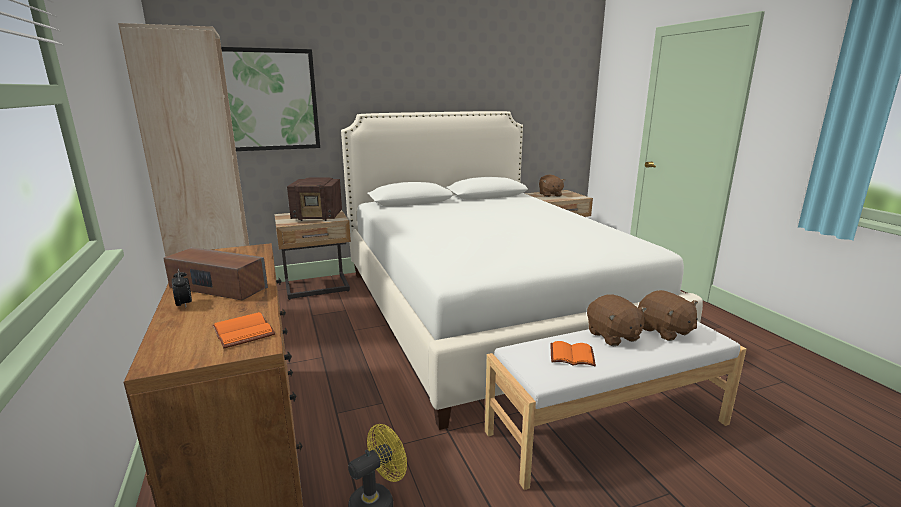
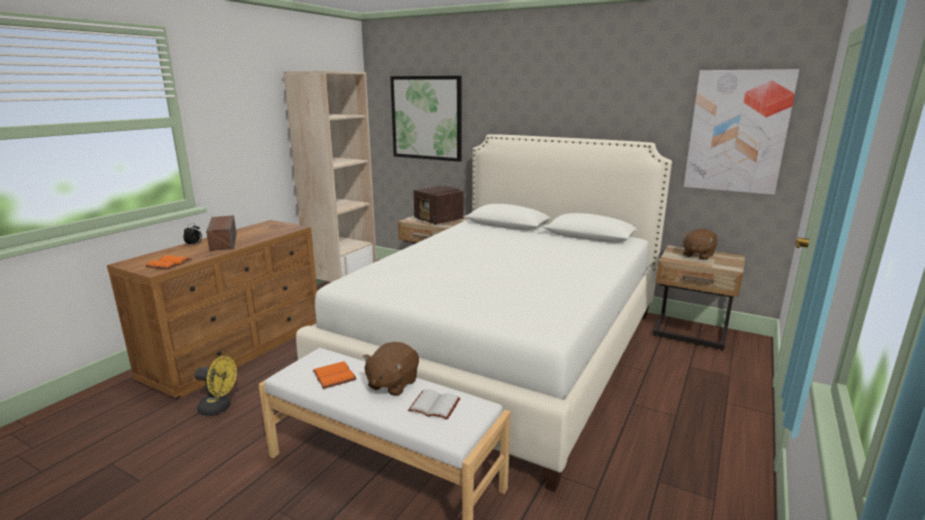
camera: 50 degrees right, 0 degrees up
brown plush toy [638,290,698,341] -> white book [408,389,460,420]
none -> picture [684,69,799,195]

